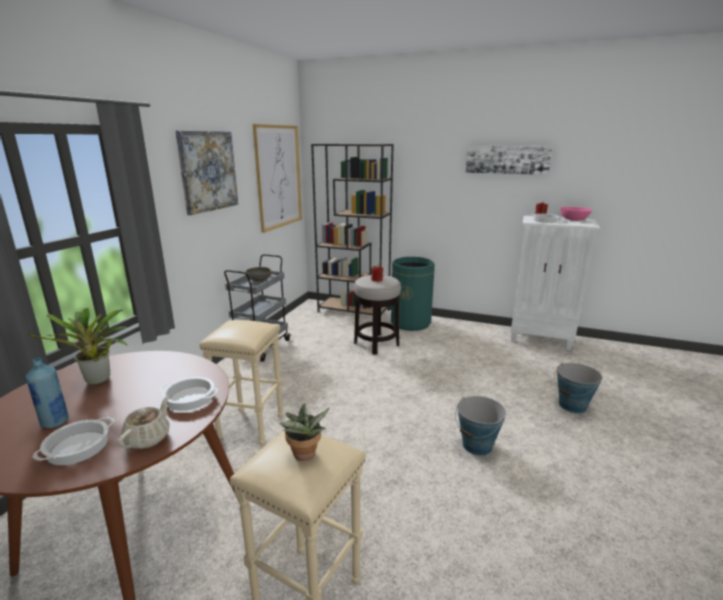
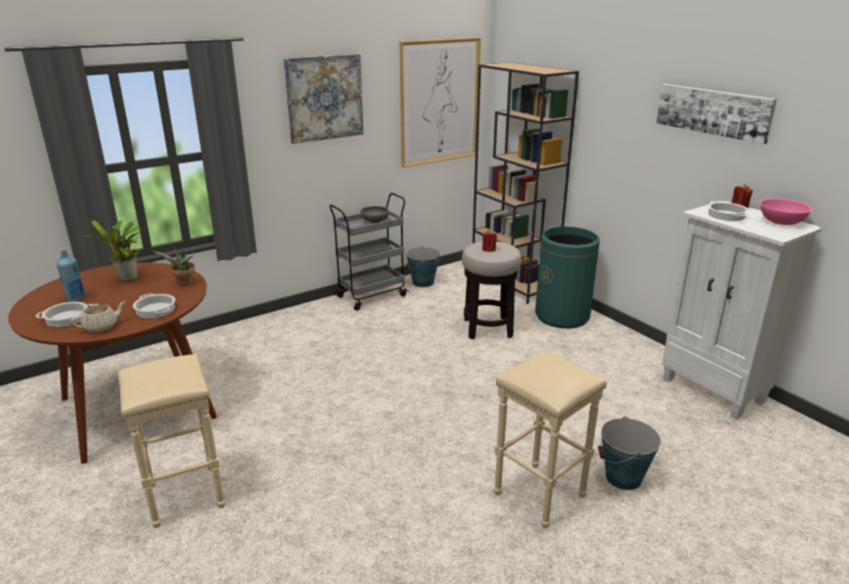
camera: 35 degrees right, 5 degrees up
beige stool [200,320,283,446] -> beige stool moved to [494,351,607,528]
potted plant [279,403,330,461] -> potted plant moved to [153,248,195,286]
bucket [455,396,506,456] -> bucket moved to [406,246,440,287]

